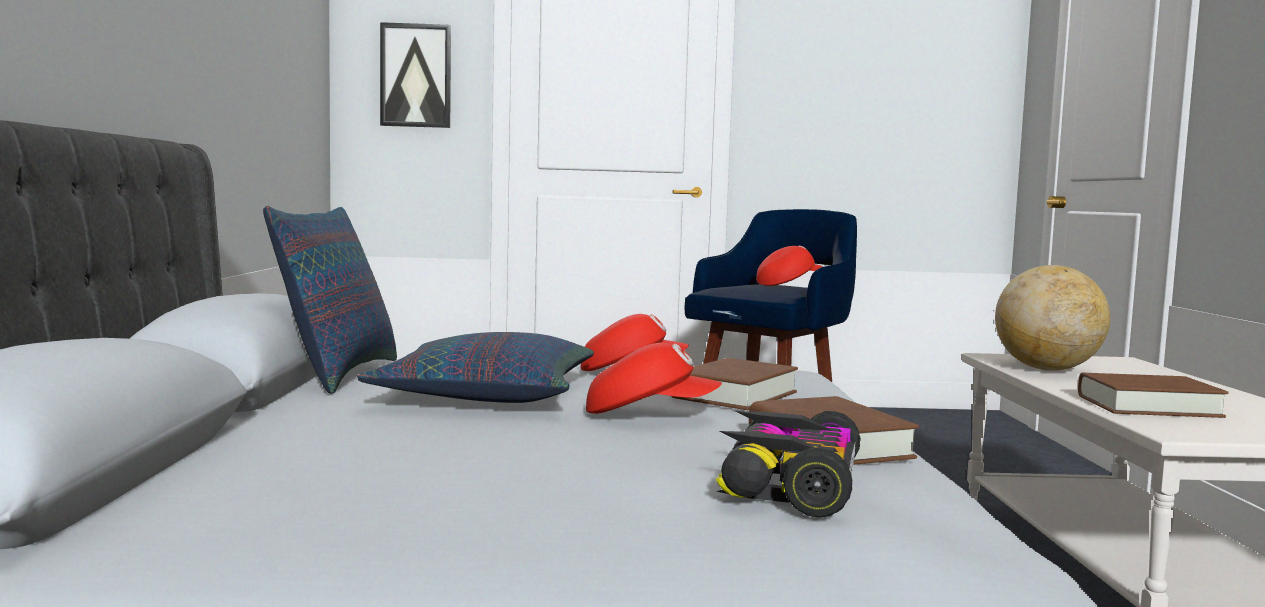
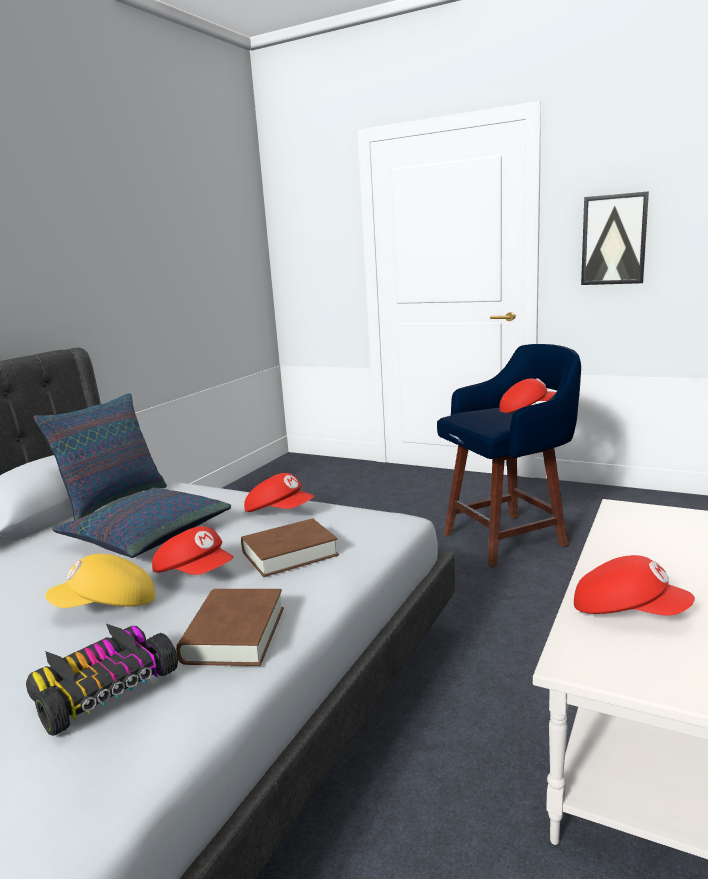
camera: 30 degrees right, 10 degrees up
picture [380,22,451,128] -> picture moved to [581,191,649,285]
globe [995,265,1110,371] -> none
brown book [1078,373,1228,418] -> red cap [574,555,695,616]
none -> yellow cap [45,554,155,608]

